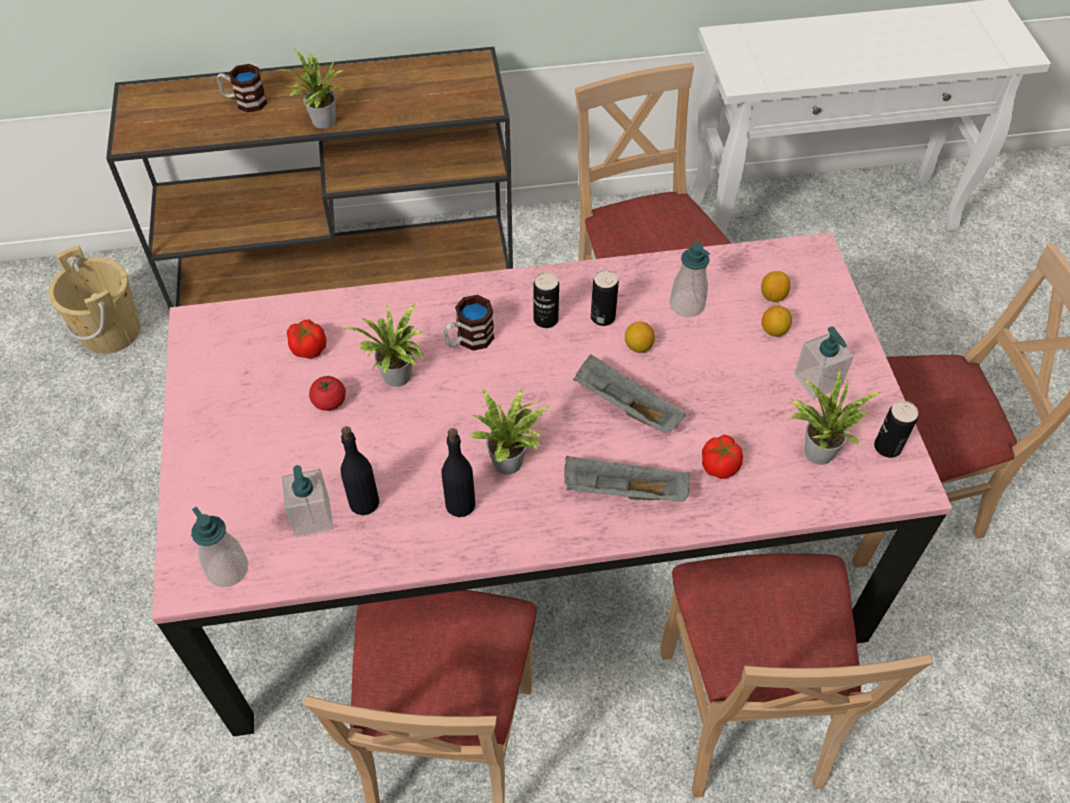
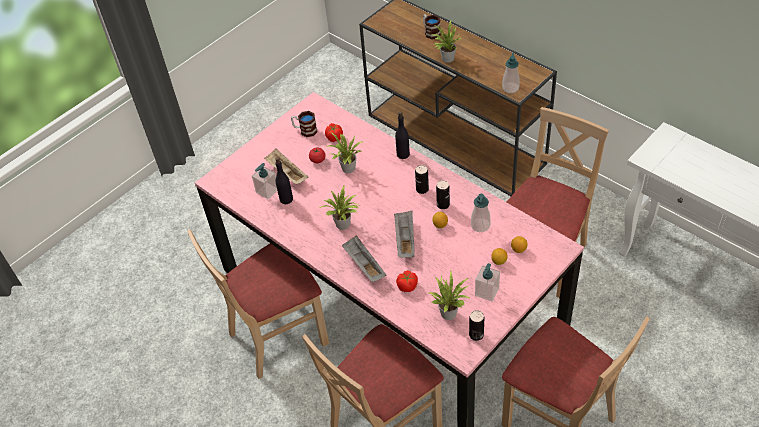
camera: 55 degrees right, 5 degrees down
beige bucket [48,245,140,354] -> none
soap dispenser [191,507,248,587] -> soap dispenser moved to [502,53,520,93]
black bottle [441,428,476,517] -> black bottle moved to [395,112,410,159]
mug [443,295,494,351] -> mug moved to [291,111,317,137]
none -> beige tray [264,149,308,184]

